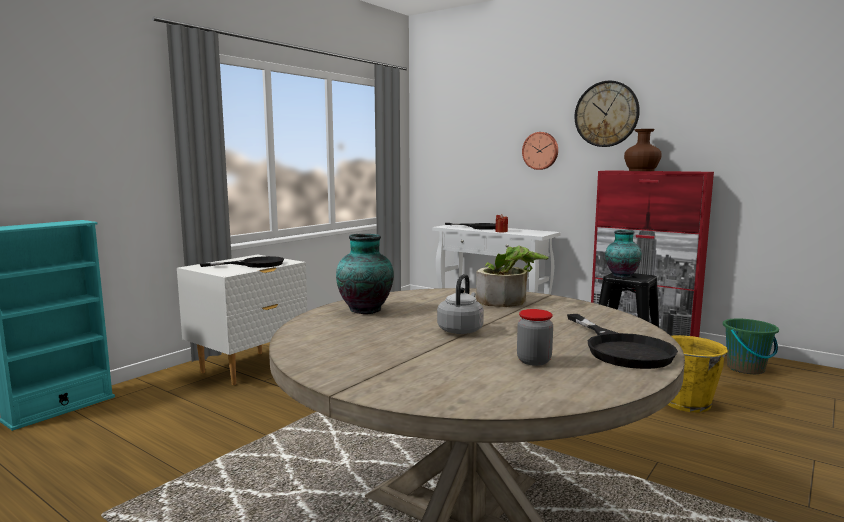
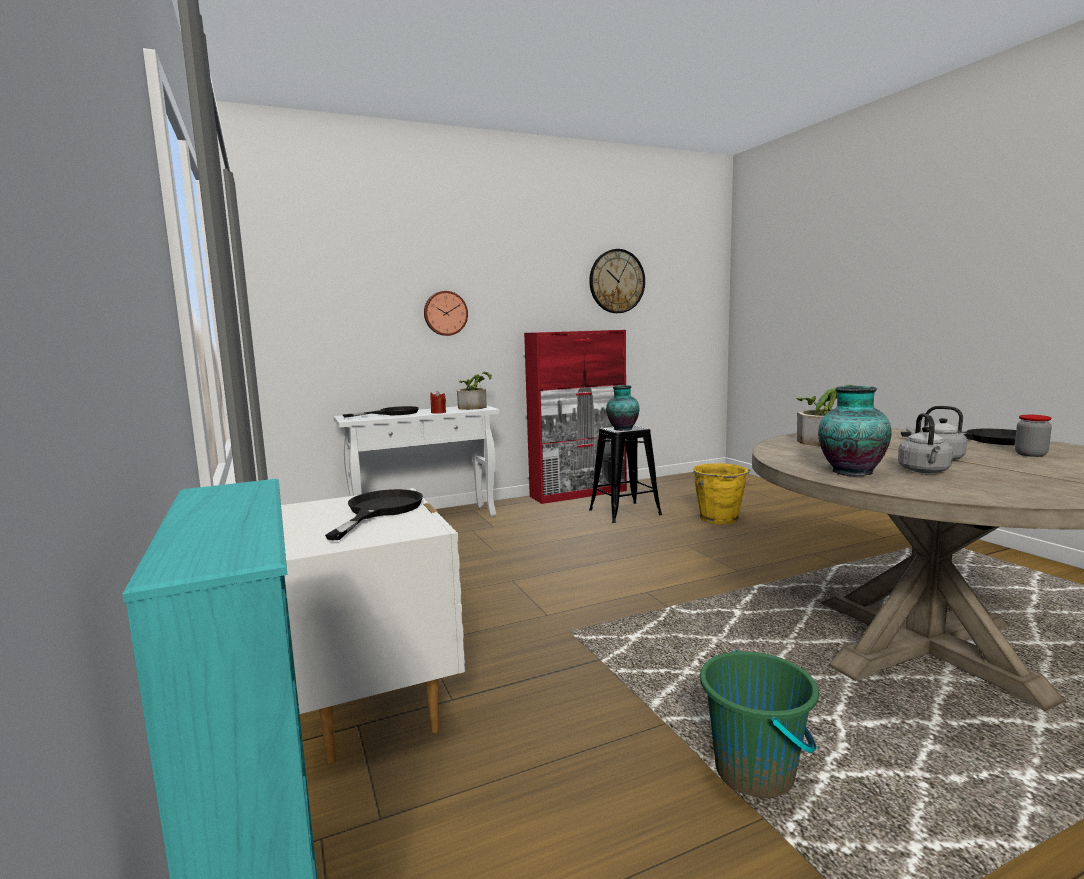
camera: 60 degrees left, 0 degrees up
wall clock [574,81,640,147] -> wall clock moved to [589,249,645,313]
brown vase [624,129,662,171] -> none
green bucket [723,319,779,374] -> green bucket moved to [700,650,819,798]
none -> potted plant [457,372,492,410]
none -> grey kettle [898,413,953,473]

